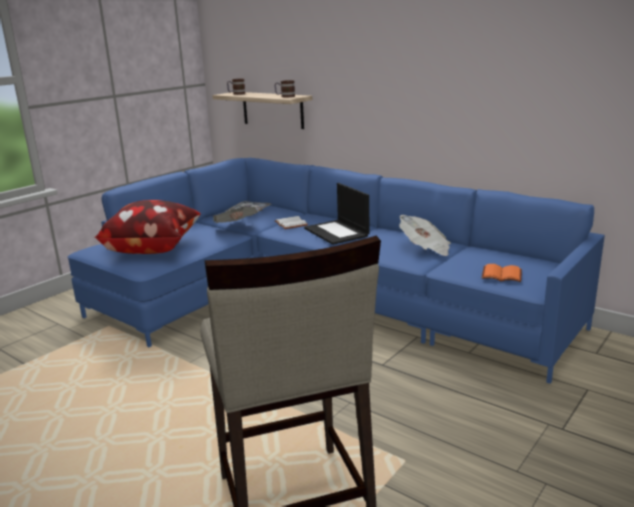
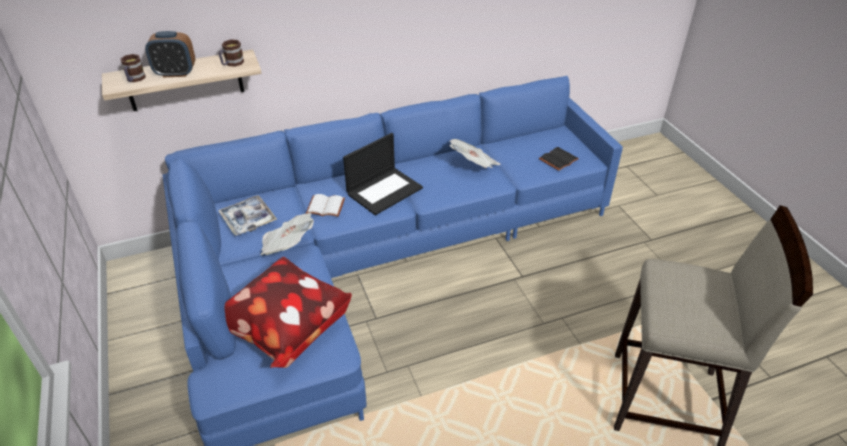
camera: 60 degrees left, 20 degrees up
laptop [304,183,369,245] -> laptop turned 45 degrees counterclockwise [343,133,423,215]
orange book [482,264,522,282] -> black book [539,147,579,171]
none -> alarm clock [145,31,195,77]

